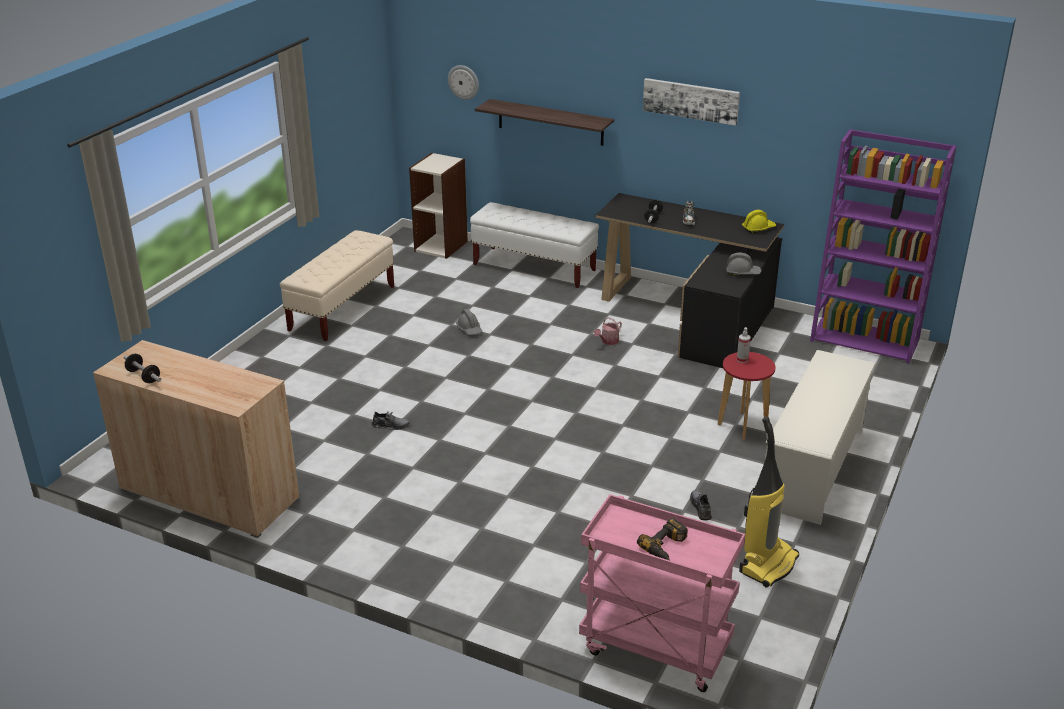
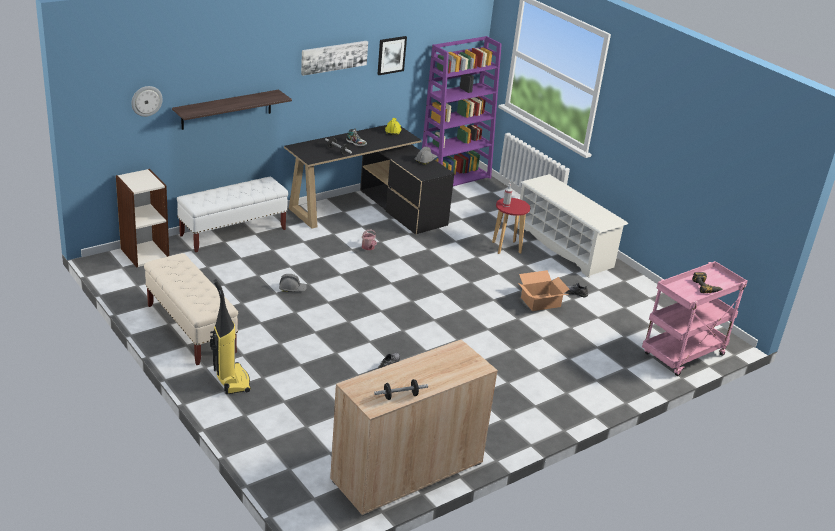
camera: 65 degrees left, 0 degrees up
vacuum cleaner [739,417,799,588] -> vacuum cleaner moved to [210,279,251,394]
none -> picture [377,36,407,75]
none -> cardboard box [518,270,570,311]

